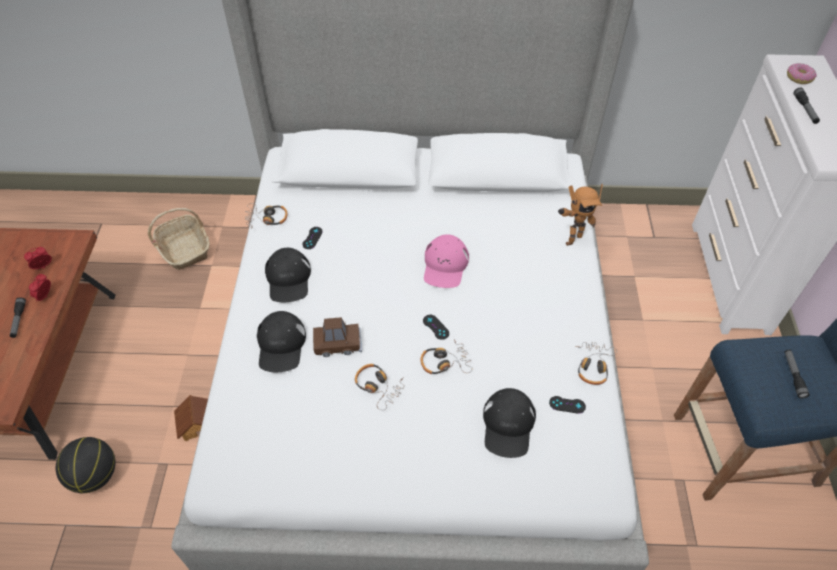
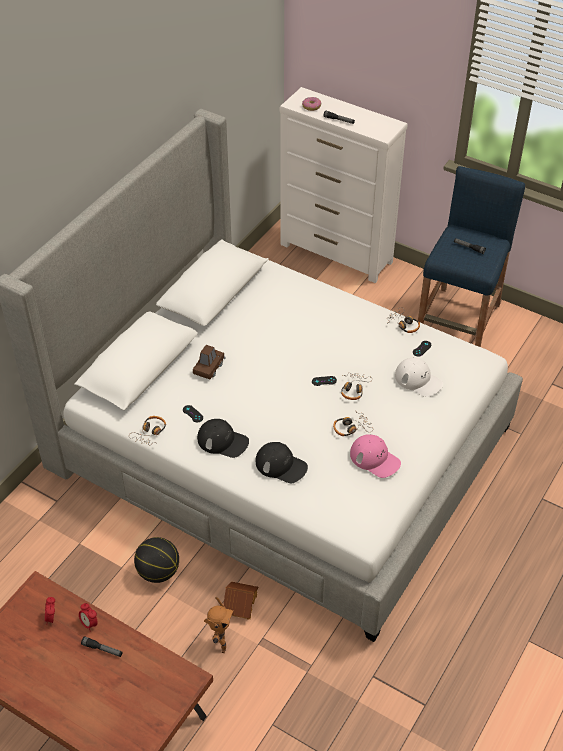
camera: 60 degrees left, 5 degrees down
basketball [56,437,115,493] -> basketball moved to [134,537,179,583]
basket [148,208,210,270] -> none
brown toy car [313,317,362,357] -> brown toy car moved to [193,345,225,379]
pink cap [424,234,469,288] -> pink cap moved to [350,434,401,478]
black cap [483,388,536,458] -> white cap [395,357,443,397]
toy robot [558,184,603,246] -> toy robot moved to [204,597,234,653]

